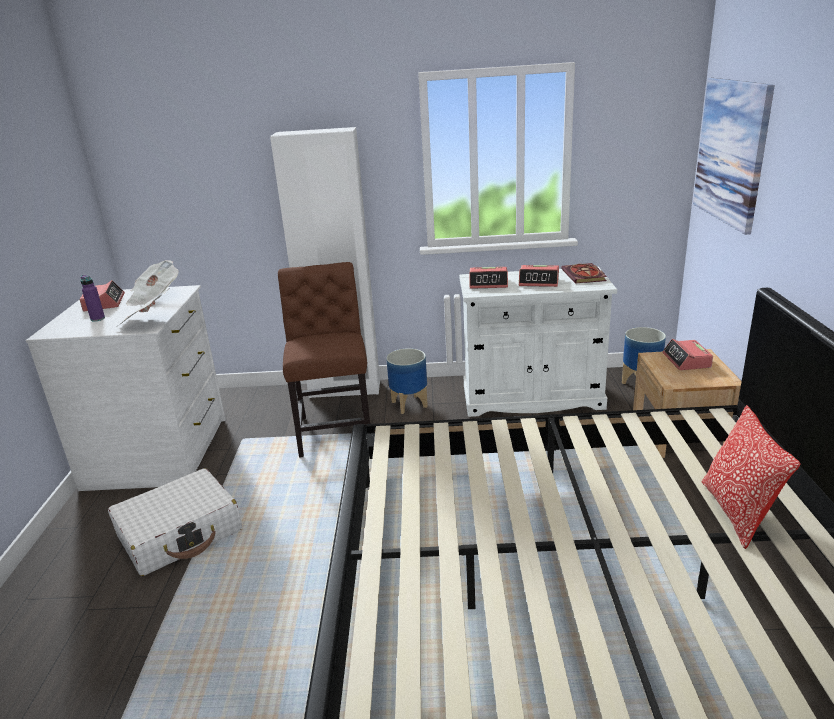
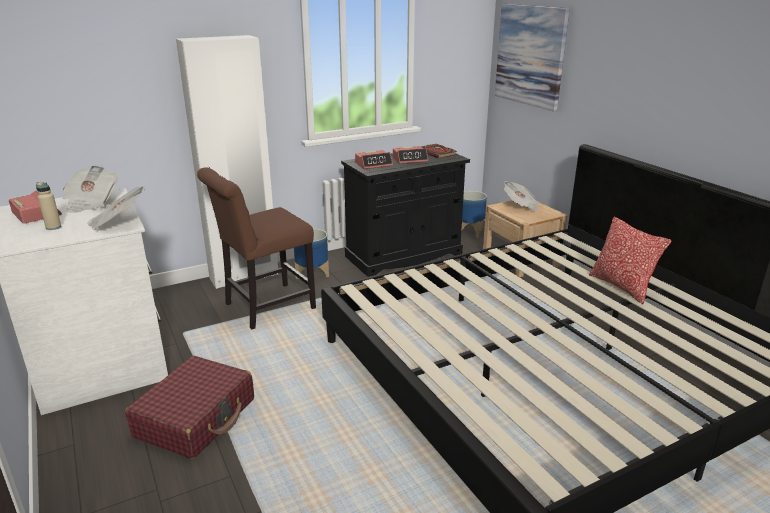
camera: 30 degrees left, 0 degrees up
purple bottle [80,275,105,322] -> beige bottle [36,182,61,230]
white suitcase [108,468,242,576] -> red suitcase [125,356,254,459]
brown chair [278,262,370,458] -> brown chair turned 90 degrees counterclockwise [197,167,316,330]
white cabinet [459,267,617,417] -> black cabinet [341,153,470,277]
alarm clock [662,339,713,370] -> newspaper [504,181,539,212]

